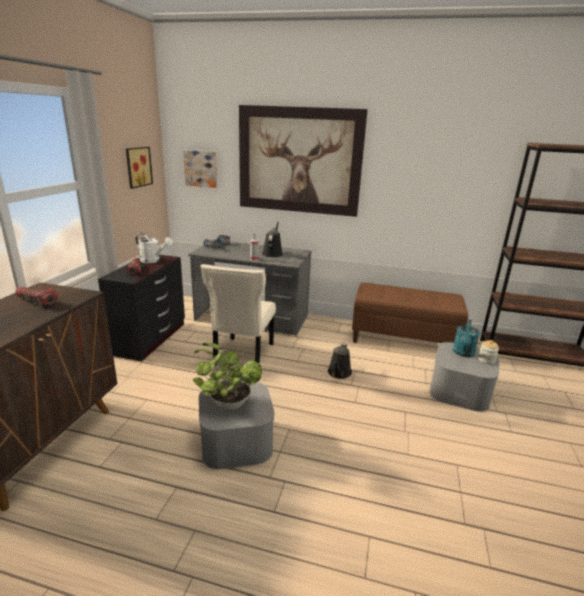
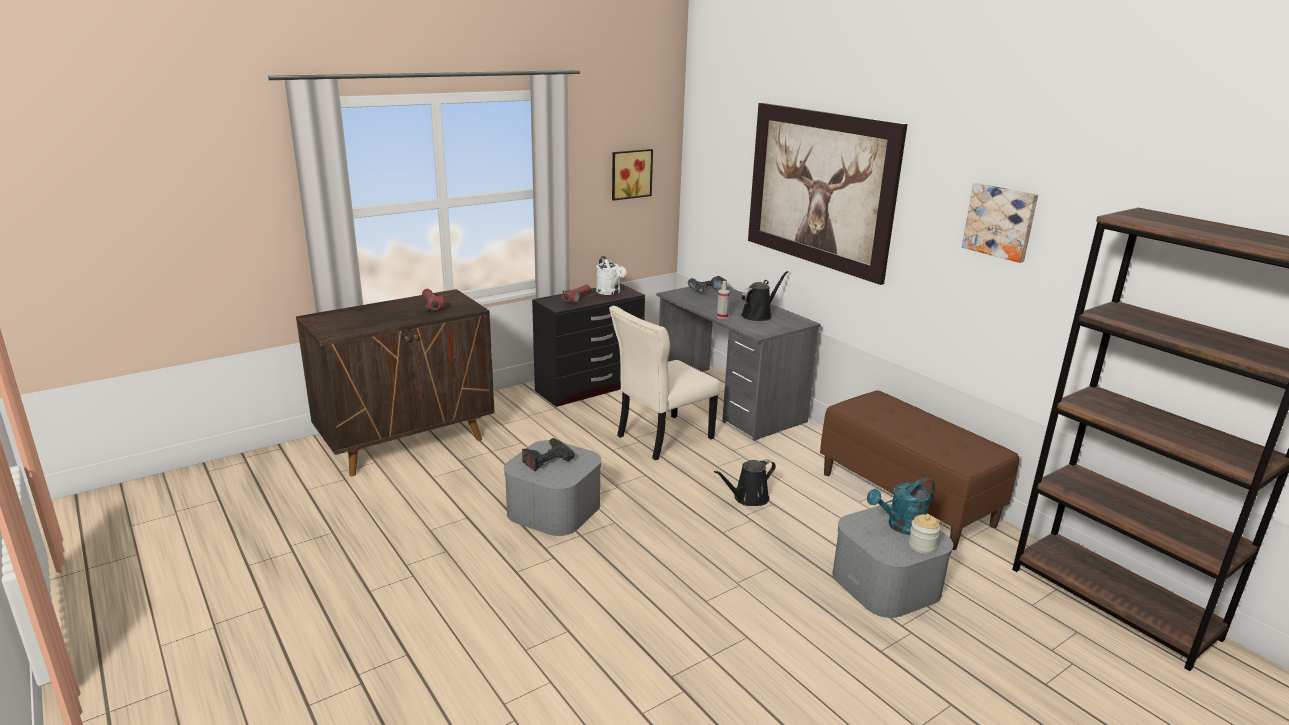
camera: 40 degrees right, 0 degrees up
picture [183,150,218,188] -> picture moved to [962,183,1038,263]
potted plant [193,343,262,411] -> power drill [522,438,575,471]

